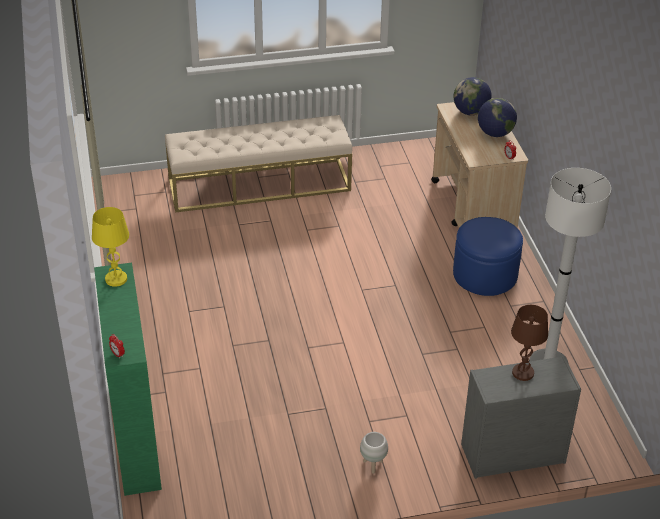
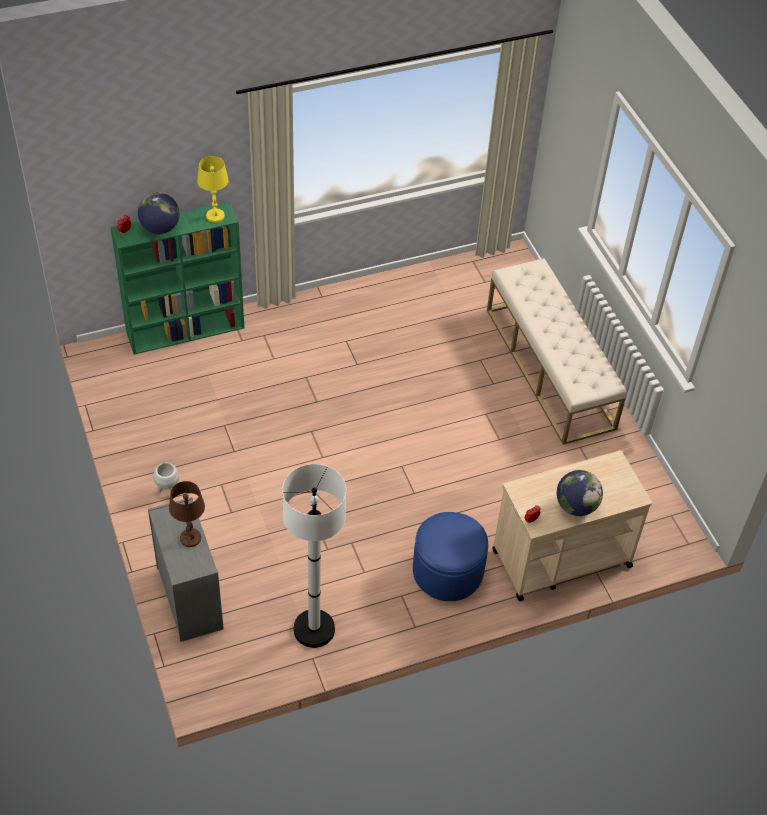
camera: 80 degrees right, 10 degrees up
globe [454,77,492,116] -> globe moved to [138,192,179,234]

